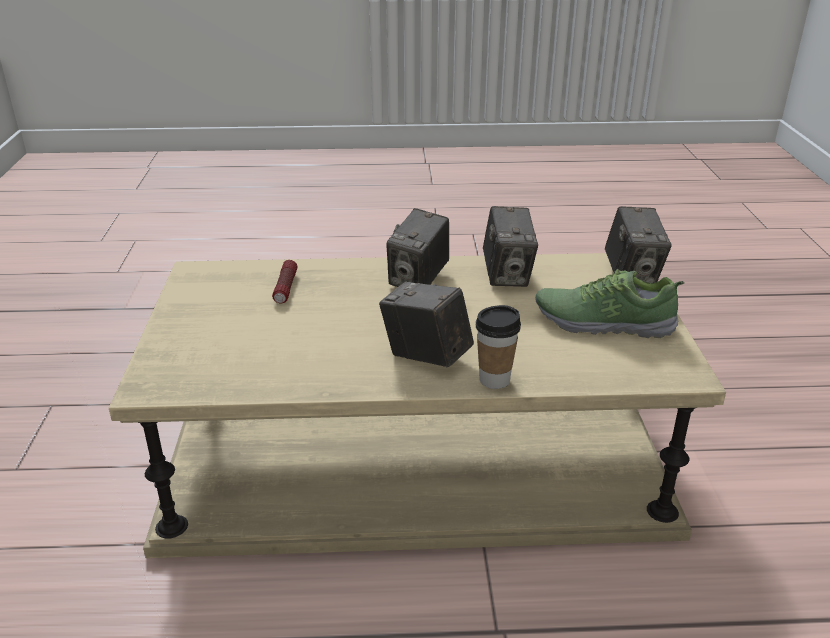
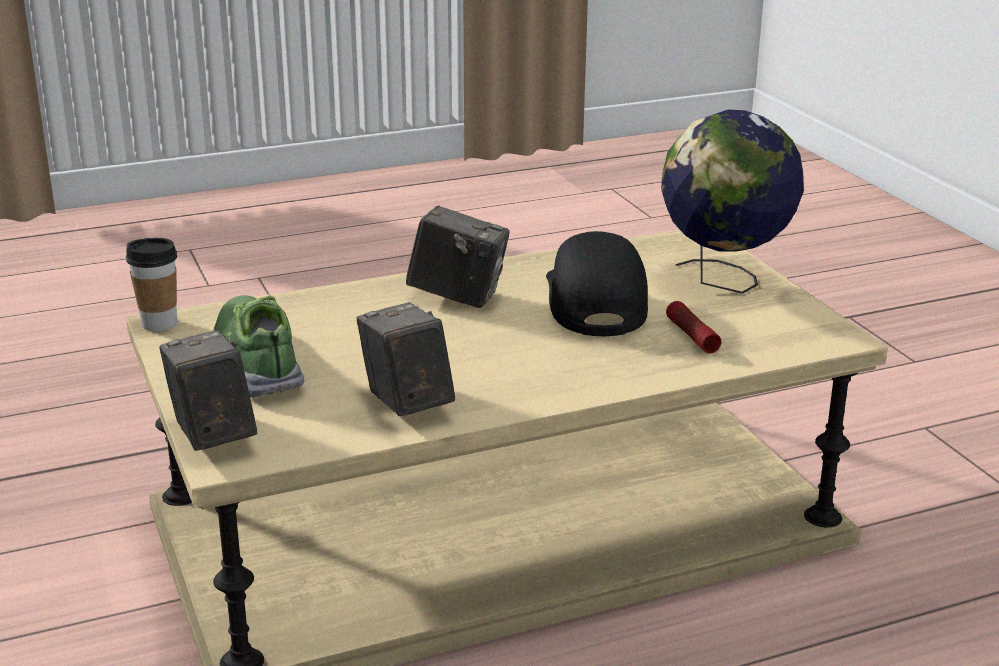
camera: 160 degrees right, 5 degrees down
camera [387,208,449,287] -> none
cup [476,305,521,389] -> cup moved to [126,238,177,331]
shoe [535,269,685,338] -> shoe turned 105 degrees counterclockwise [213,295,305,398]
none -> black cap [546,231,648,336]
none -> globe [661,110,804,294]

